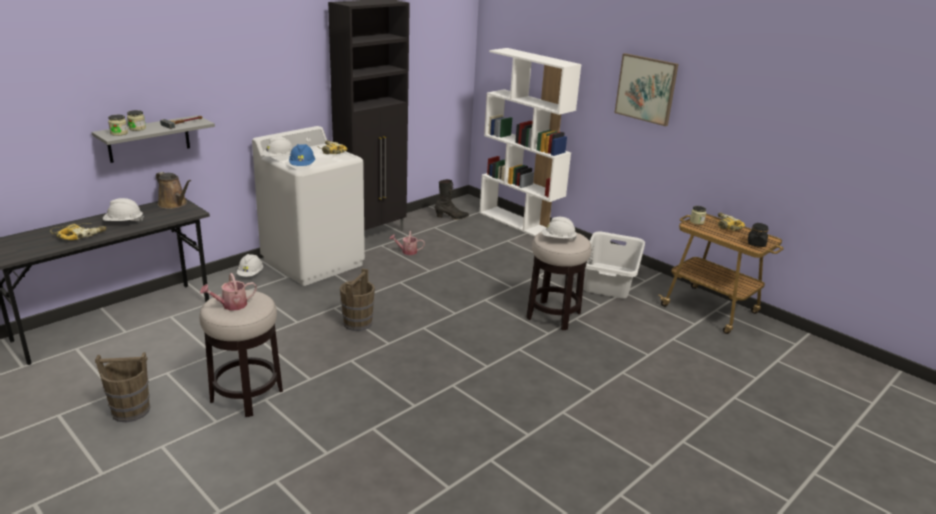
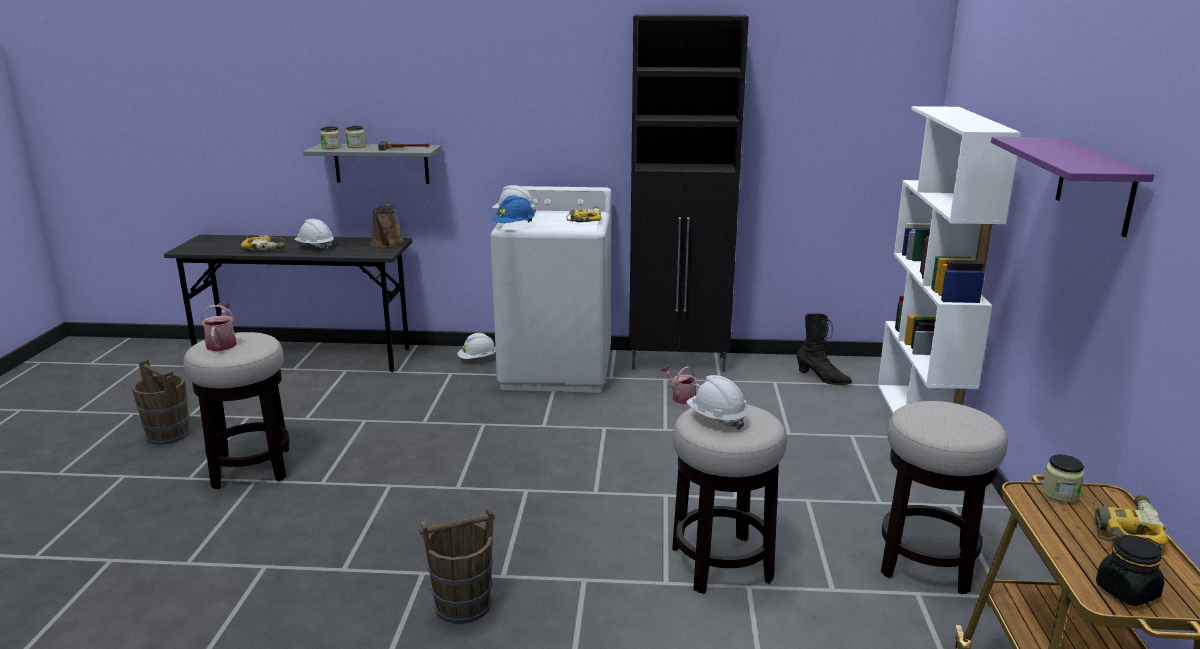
camera: 50 degrees right, 5 degrees down
watering can [200,273,257,311] -> watering can turned 60 degrees clockwise [200,303,237,351]
brown bucket [340,268,375,331] -> brown bucket moved to [420,507,495,624]
grey laundry basket [584,232,645,298] -> stool [881,401,1008,595]
picture [614,53,678,126] -> purple shelf [991,137,1154,237]

